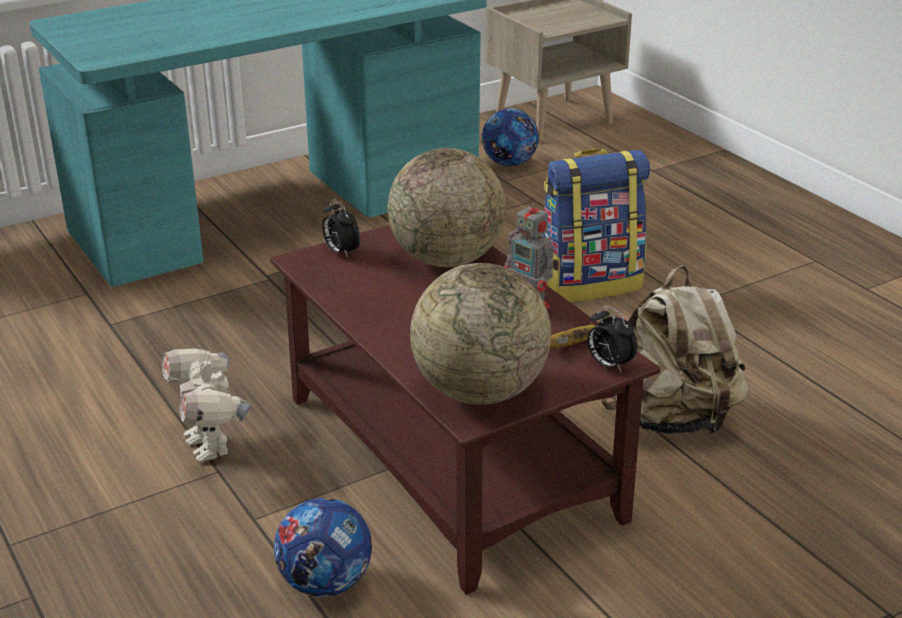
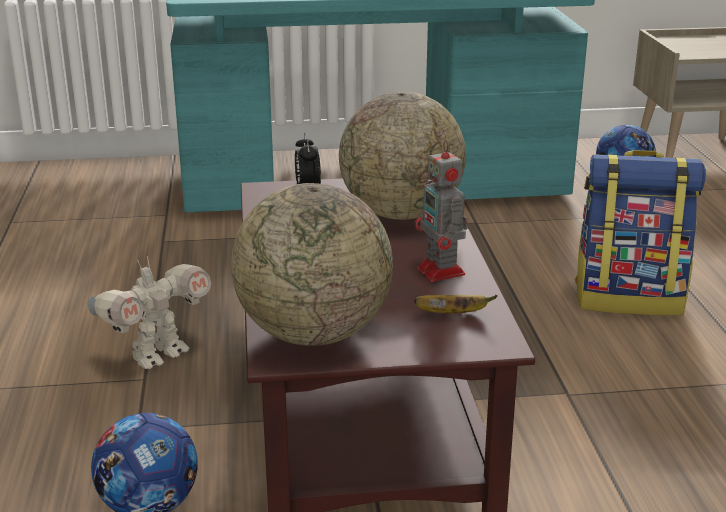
camera: 25 degrees right, 5 degrees down
toy robot [162,349,251,461] -> toy robot turned 135 degrees counterclockwise [87,256,211,369]
alarm clock [587,306,638,373] -> none
beige backpack [601,265,749,435] -> none

